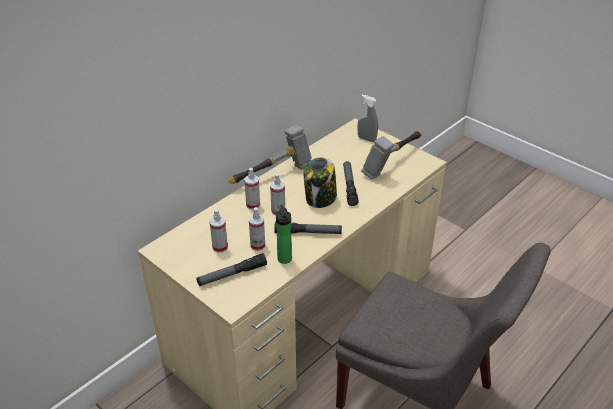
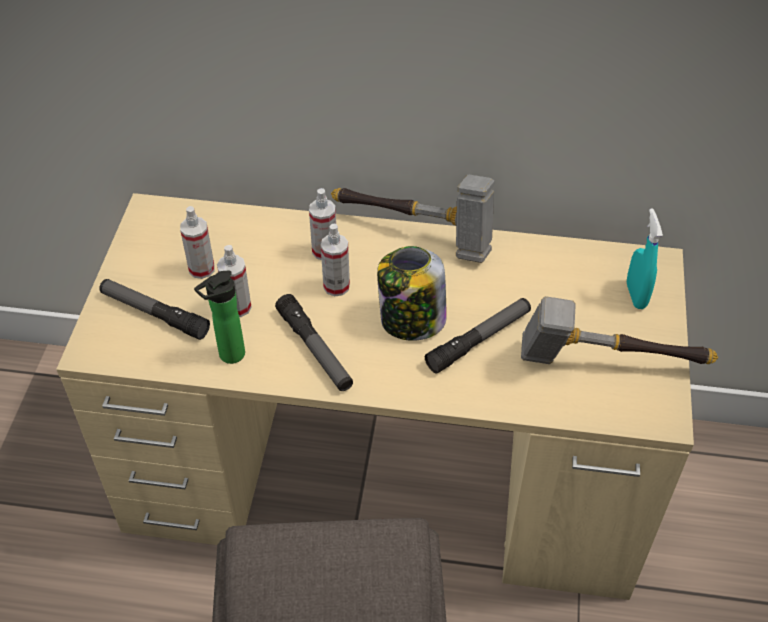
camera: 55 degrees right, 10 degrees up
grey spray bottle [358,95,378,142] -> turquoise spray bottle [627,208,663,309]

